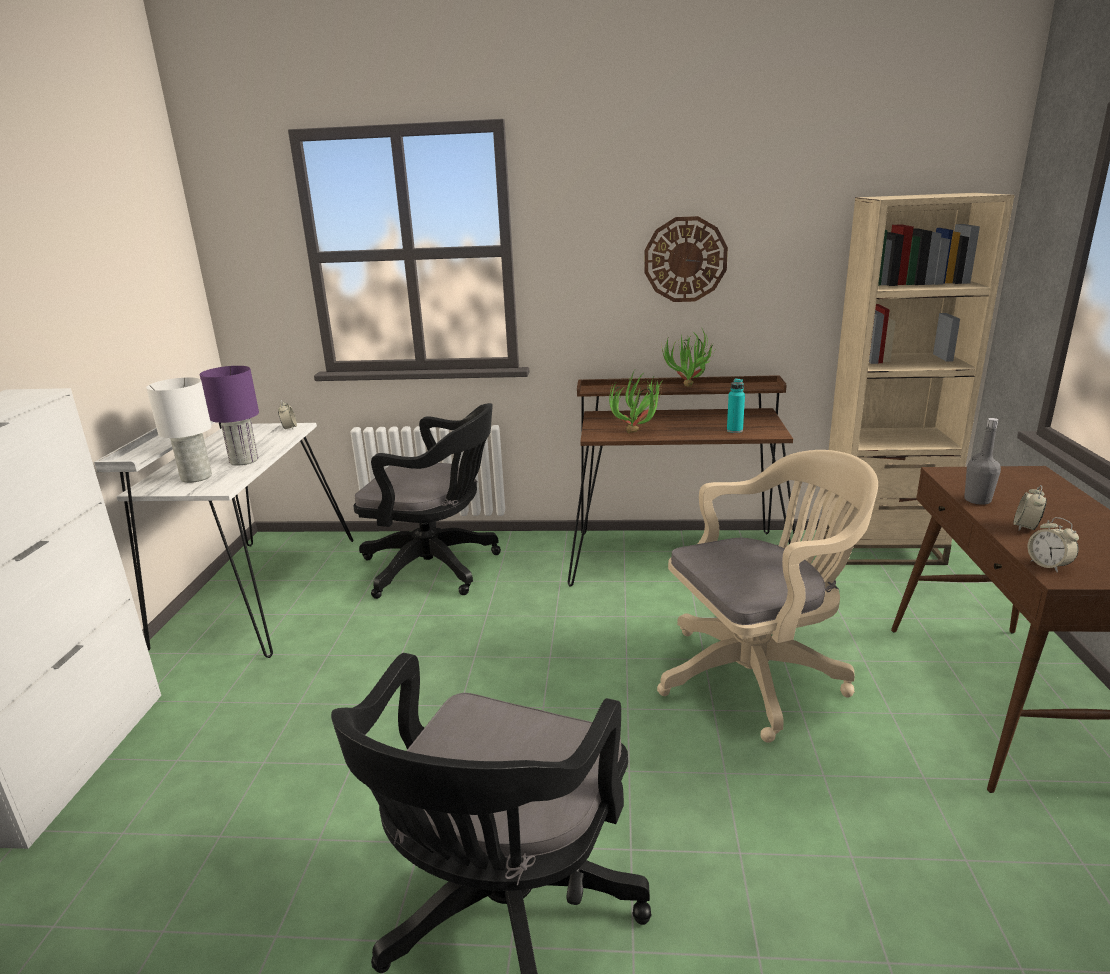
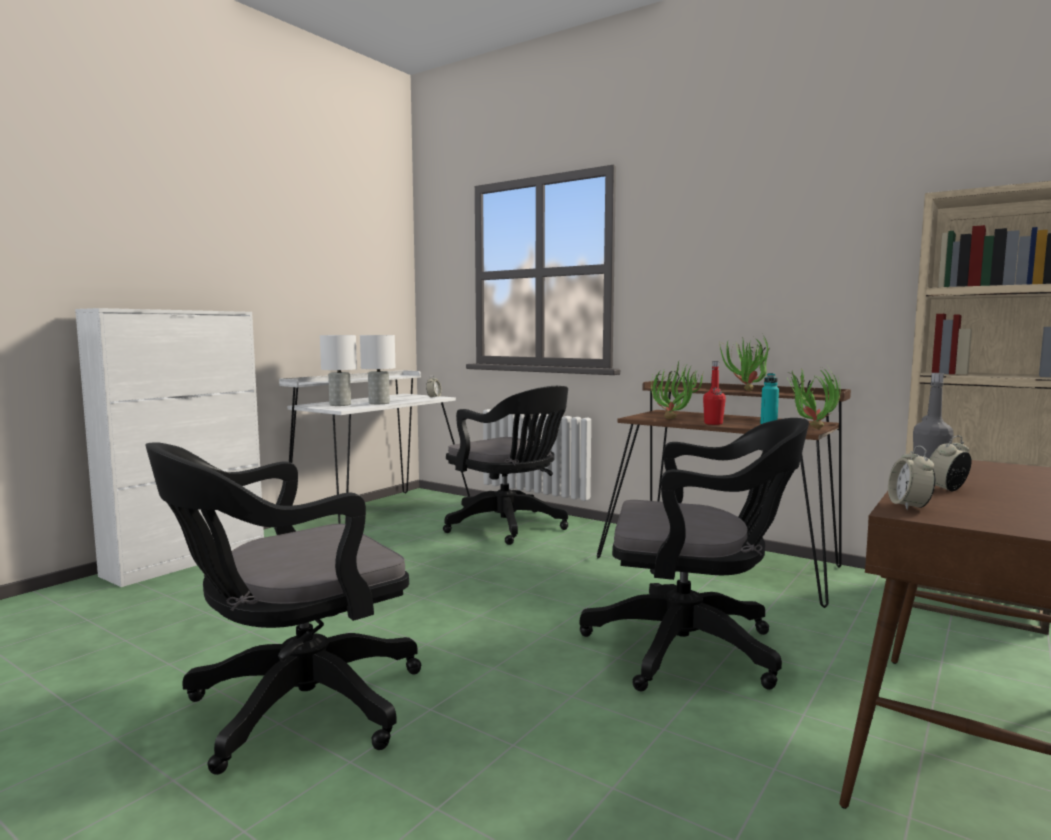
camera: 30 degrees right, 15 degrees down
purple table lamp [200,366,259,465] -> white table lamp [360,335,395,404]
wall clock [644,216,728,302] -> none
beige office chair [657,450,878,743] -> black office chair [580,418,809,691]
none -> red bottle [703,361,726,425]
none -> potted plant [787,367,840,429]

